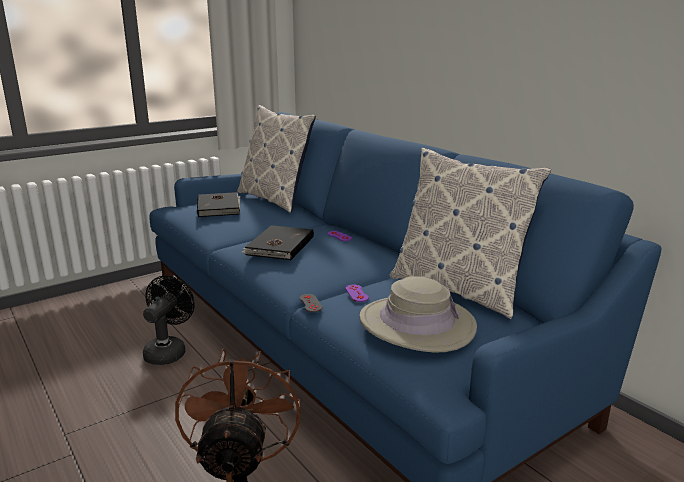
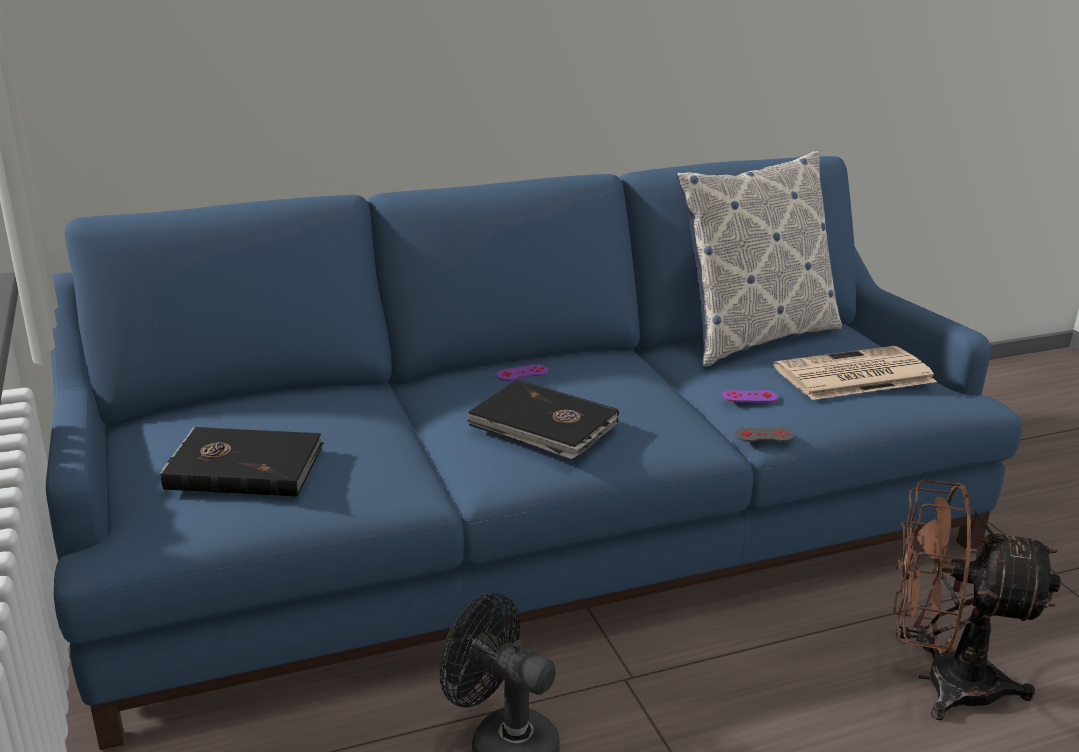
camera: 75 degrees left, 5 degrees up
pillow [237,105,316,213] -> none
beige hat [359,276,477,352] -> newspaper [773,346,937,400]

